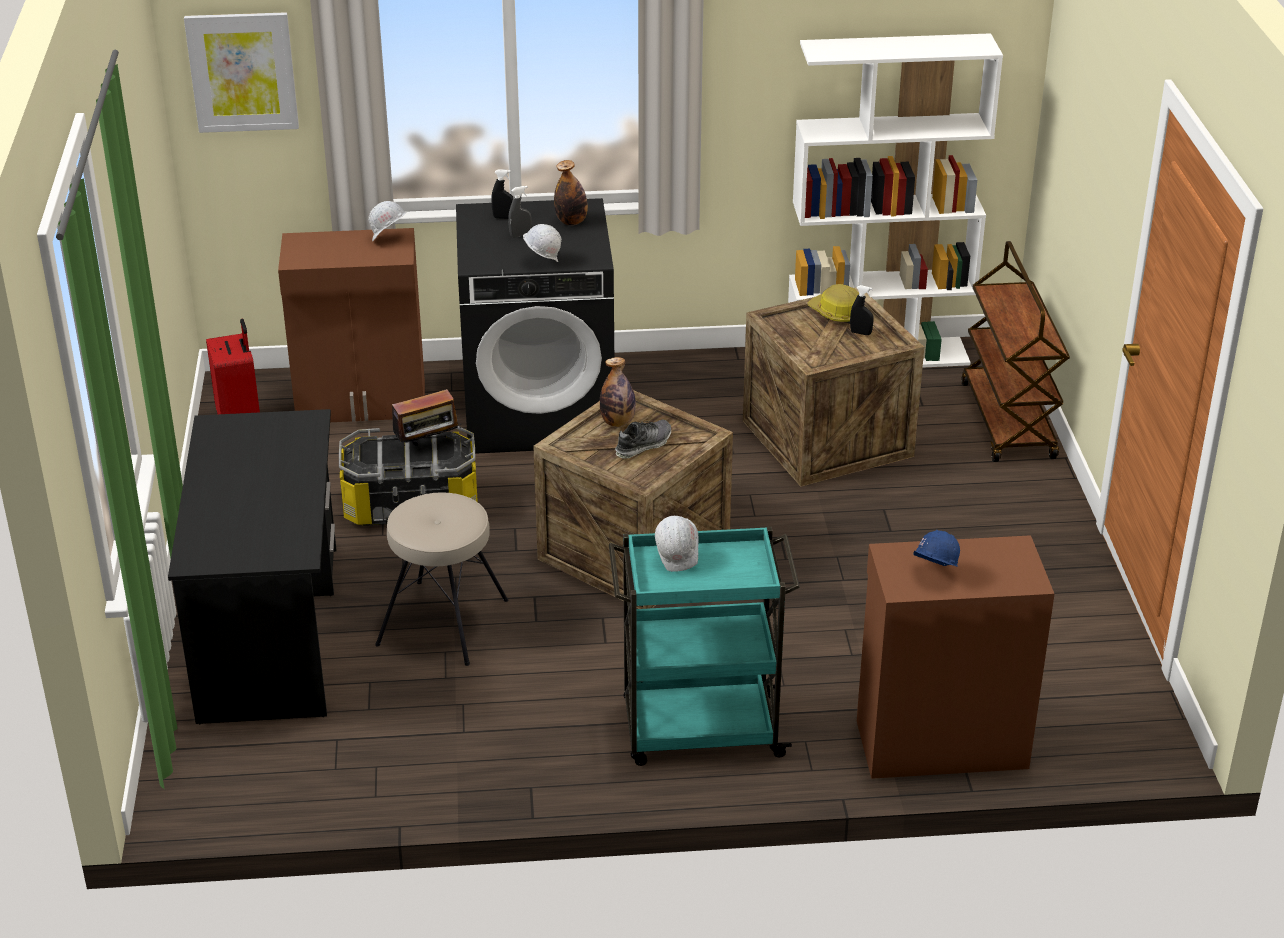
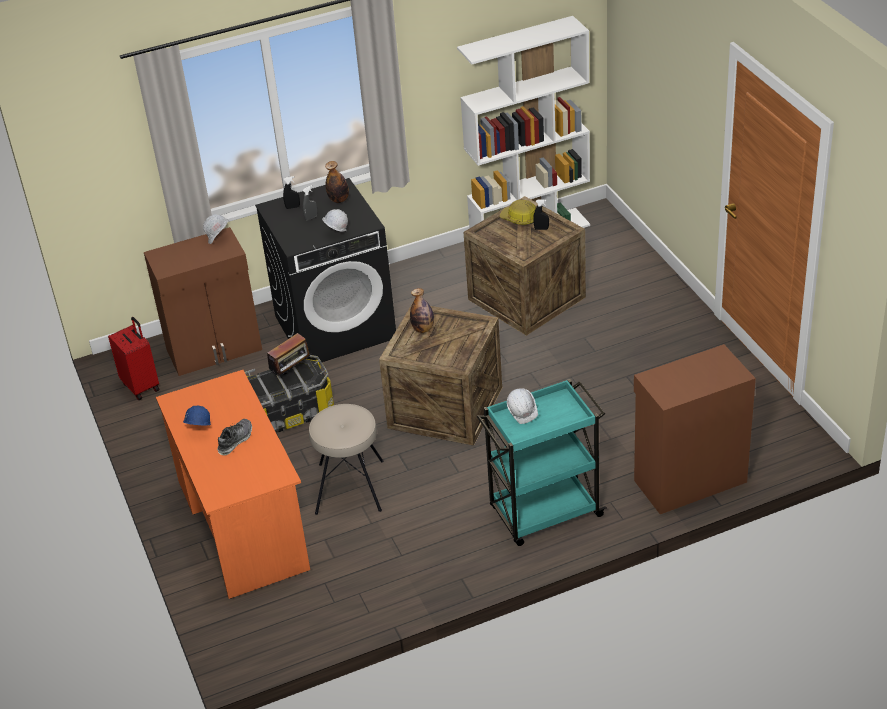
camera: 15 degrees left, 5 degrees up
black desk [168,409,336,724] -> orange desk [156,370,310,599]
picture [184,12,299,133] -> none
shoe [615,419,672,459] -> shoe moved to [217,419,252,455]
blue hard hat [913,530,960,567] -> blue hard hat moved to [183,405,211,425]
brown cart [961,241,1070,462] -> none

